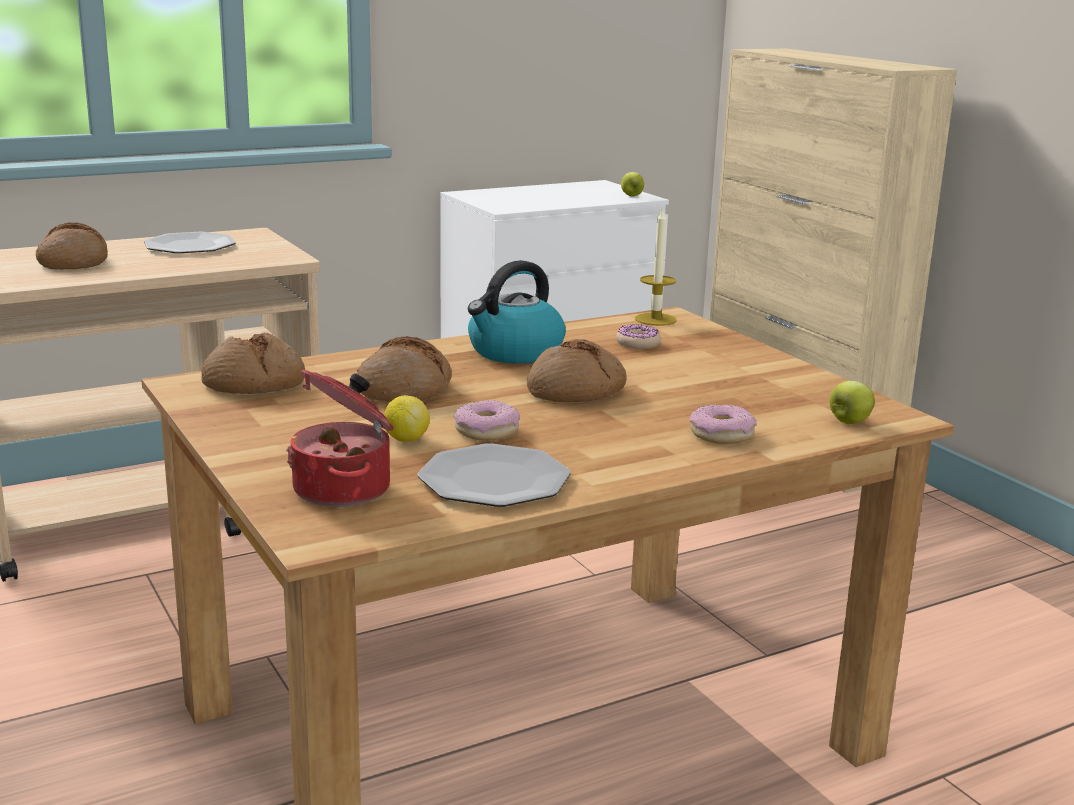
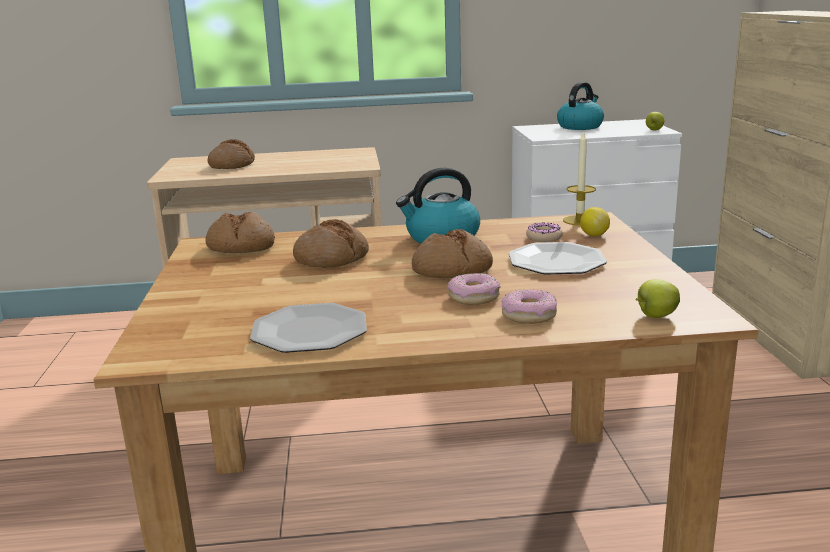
camera: 25 degrees right, 0 degrees up
plate [144,232,236,253] -> plate moved to [509,242,607,274]
cooking pot [286,370,394,507] -> none
lemon [384,395,430,442] -> lemon moved to [580,207,610,236]
donut [454,400,520,441] -> donut moved to [447,273,501,305]
none -> kettle [557,82,604,130]

